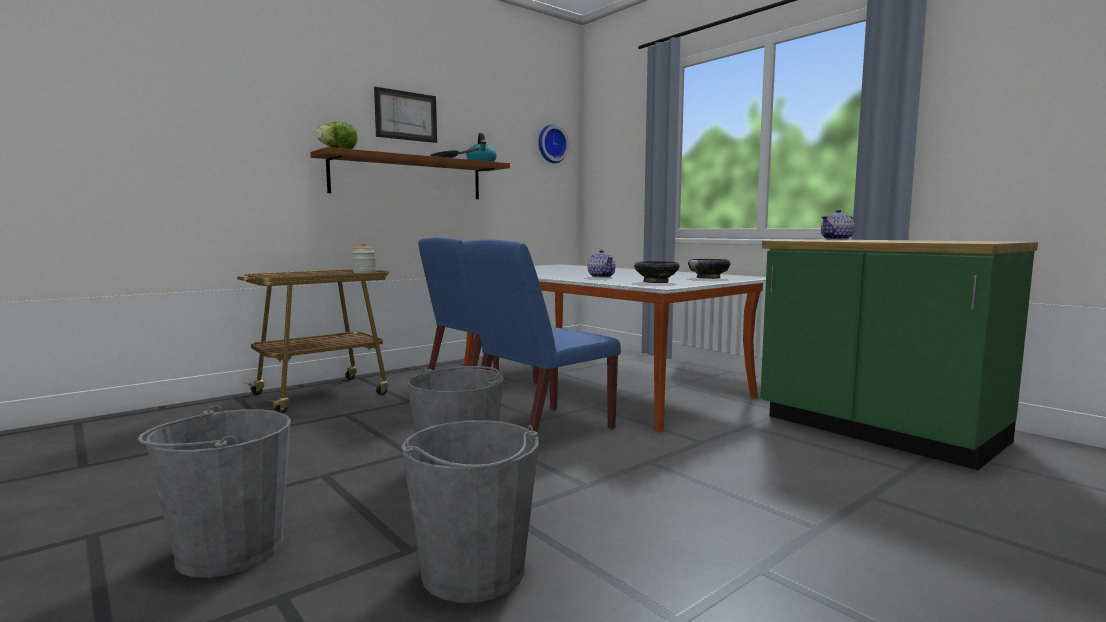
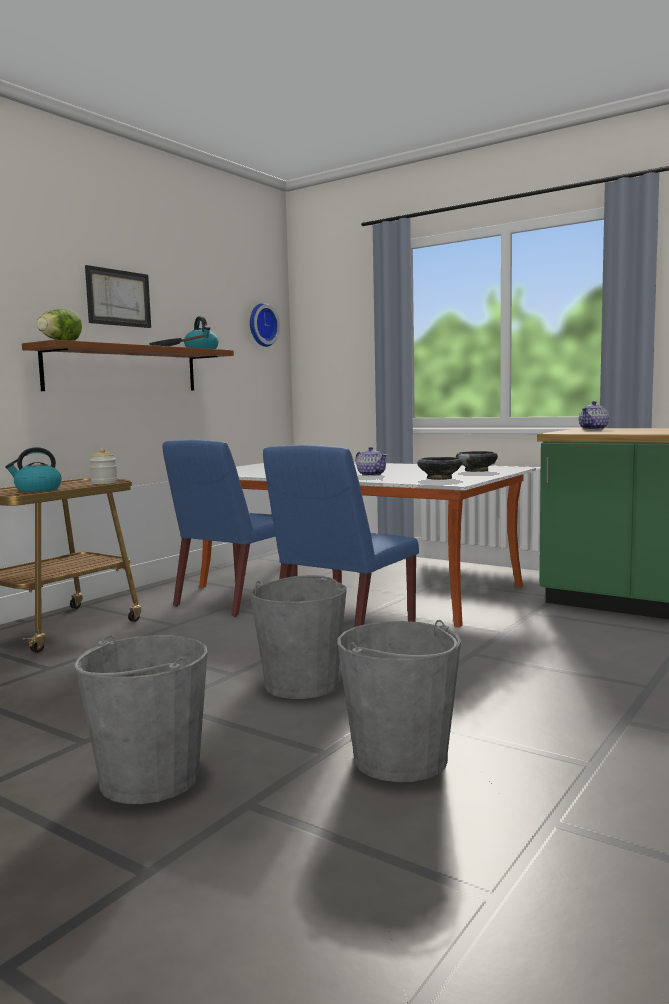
camera: 15 degrees left, 0 degrees up
none -> kettle [5,447,62,492]

